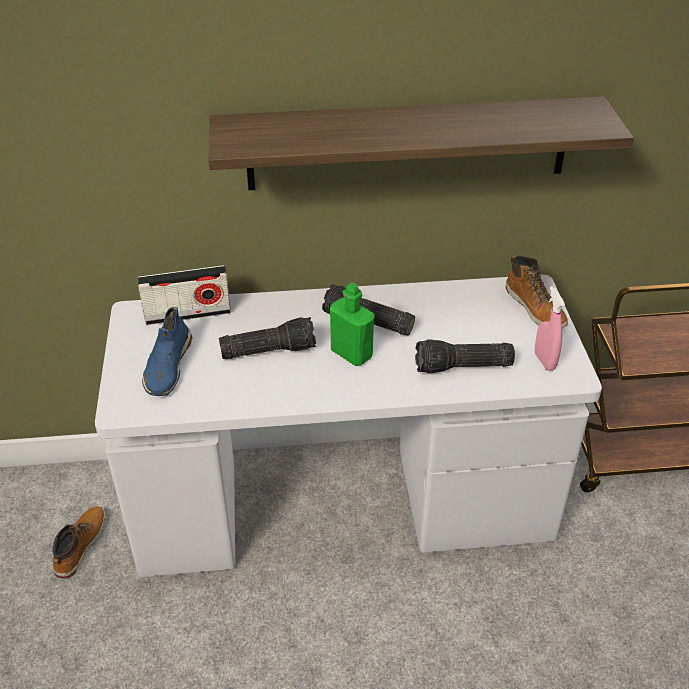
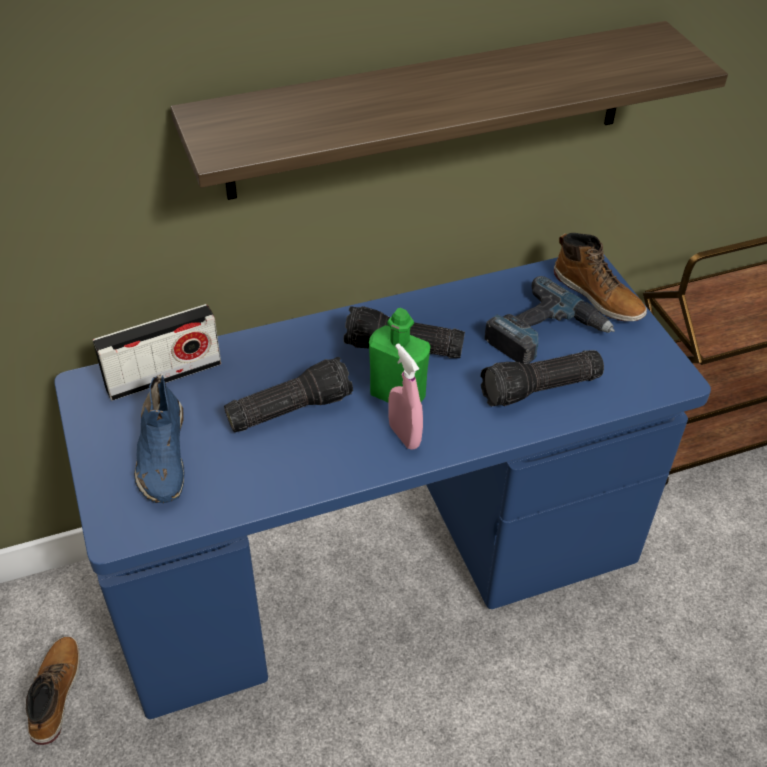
camera: 15 degrees left, 5 degrees up
white desk [95,275,602,577] -> blue desk [55,255,711,719]
pink spray bottle [535,286,565,371] -> pink spray bottle moved to [388,343,423,450]
none -> power drill [484,276,615,364]

